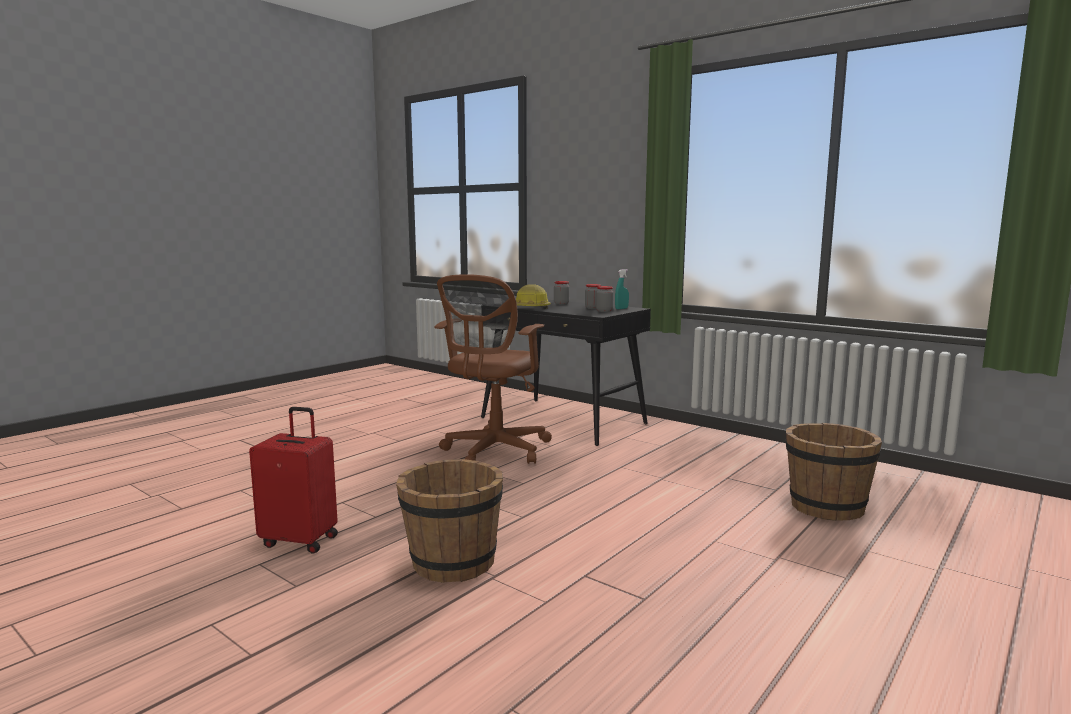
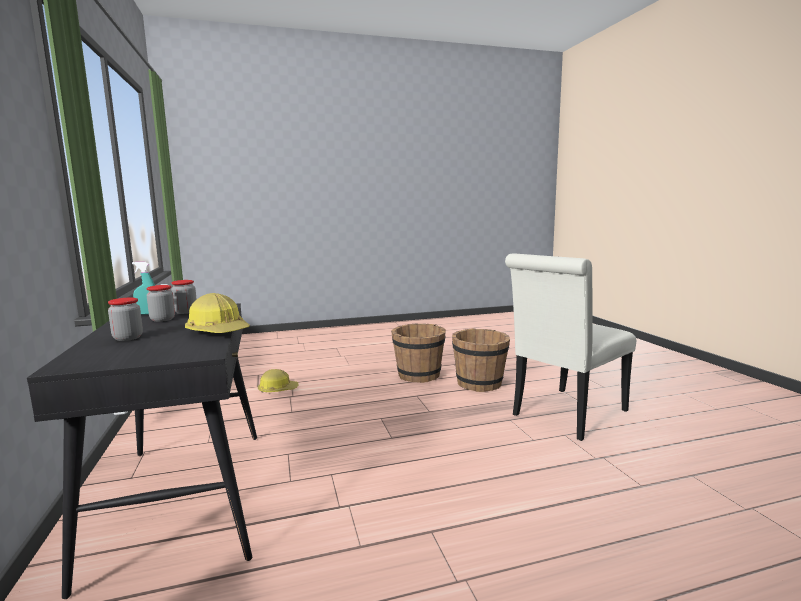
camera: 145 degrees left, 0 degrees up
red suitcase [249,407,338,554] -> white chair [505,253,636,441]
brown office chair [434,274,552,464] -> none
brown bucket [786,423,882,521] -> brown bucket moved to [391,324,446,383]
none -> hard hat [258,369,299,393]

